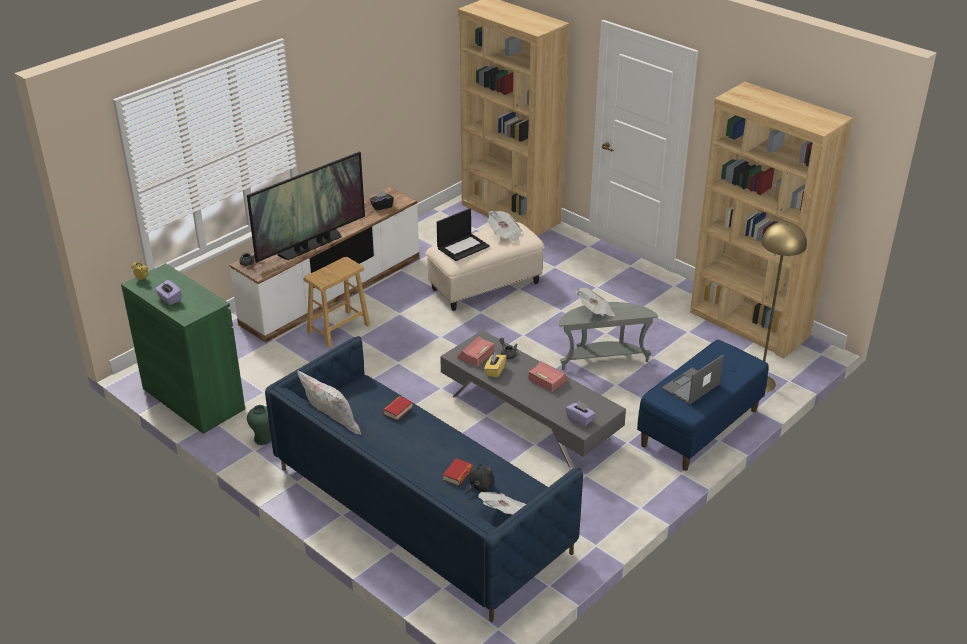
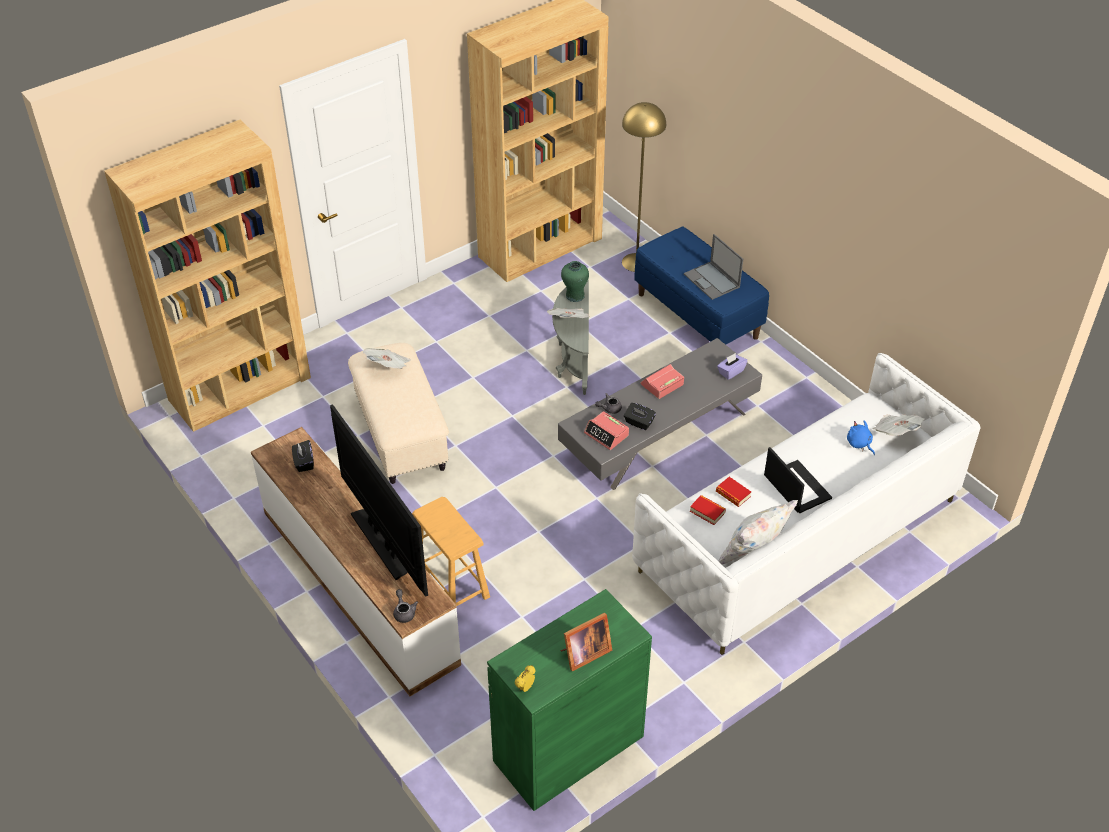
camera: 80 degrees left, 10 degrees up
purple tissue box [155,280,181,305] -> picture frame [560,612,612,672]
green vase [247,405,272,445] -> green vase moved to [561,261,589,302]
blue sofa [265,336,583,622] -> white sofa [632,353,981,655]
laptop [437,208,490,261] -> laptop moved to [764,447,832,513]
book [443,458,473,486] -> book moved to [690,495,726,525]
black plush toy [465,463,495,496] -> blue plush toy [847,421,875,455]
yellow tissue box [484,353,506,378] -> black tissue box [624,403,656,430]

